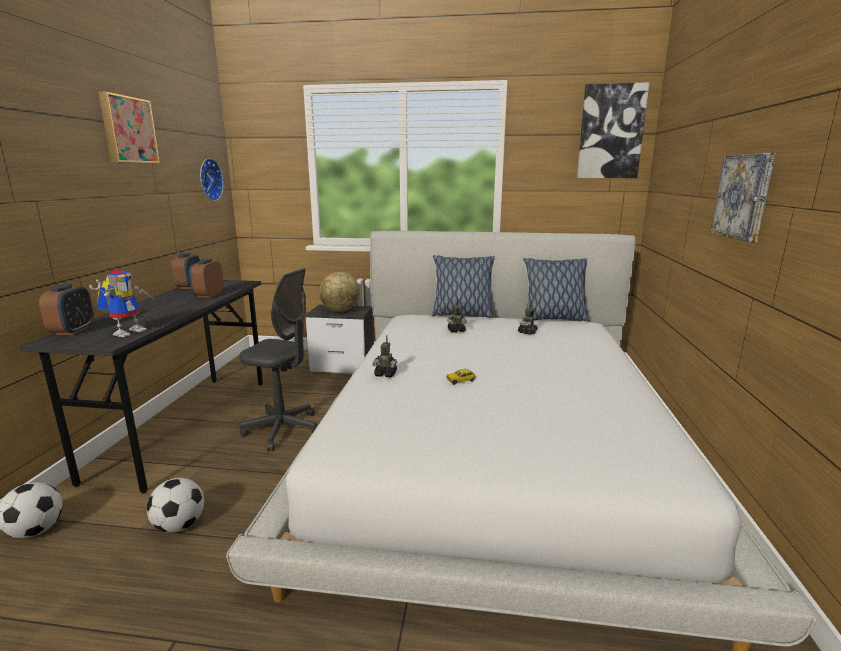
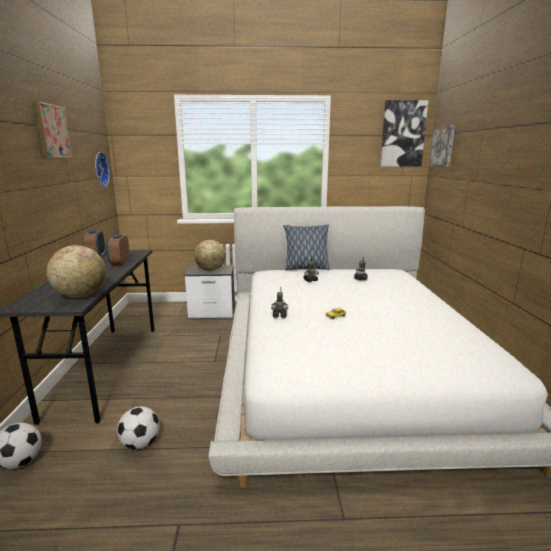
camera: 10 degrees left, 0 degrees up
alarm clock [39,284,94,335] -> none
toy robot [89,269,153,337] -> globe [47,245,106,298]
grey office chair [239,268,317,451] -> none
pillow [523,258,589,321] -> none
picture [710,153,775,242] -> picture moved to [429,125,455,167]

